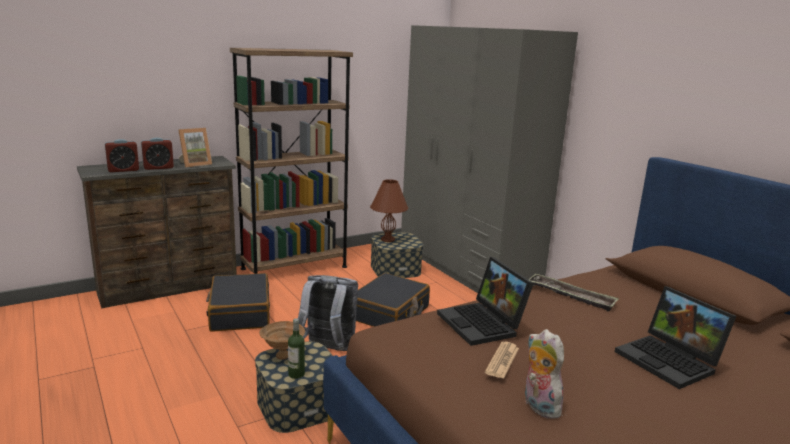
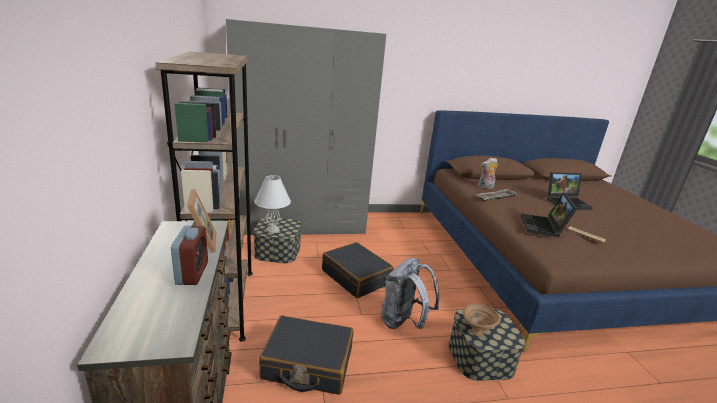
camera: 70 degrees left, 5 degrees up
alarm clock [105,139,139,172] -> none
bottle [288,318,305,379] -> none
brown table lamp [370,179,408,242] -> white table lamp [254,175,291,233]
laptop [437,257,534,346] -> laptop turned 105 degrees clockwise [521,192,577,237]
plush toy [525,329,564,419] -> plush toy moved to [479,158,498,189]

